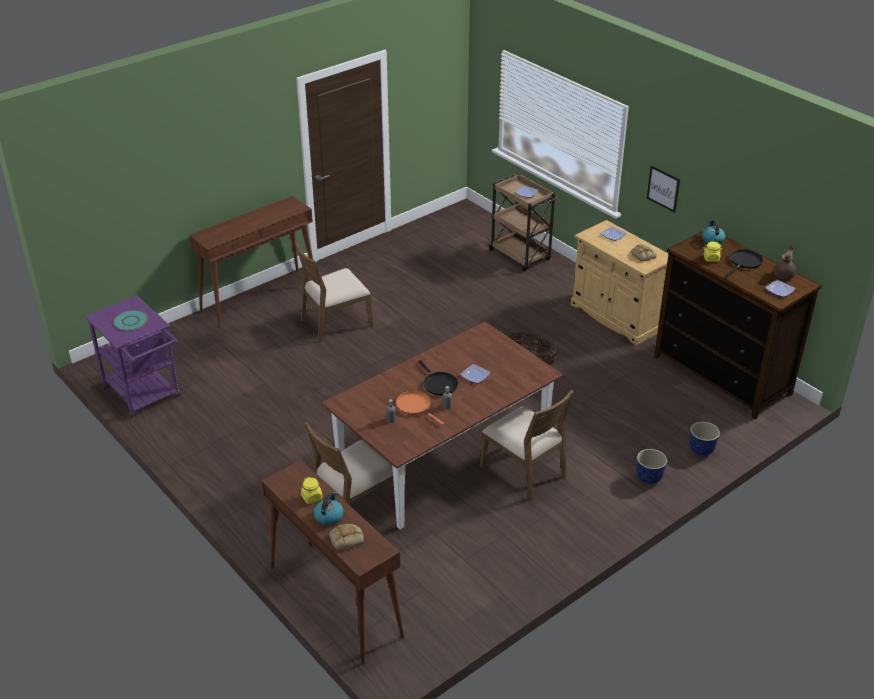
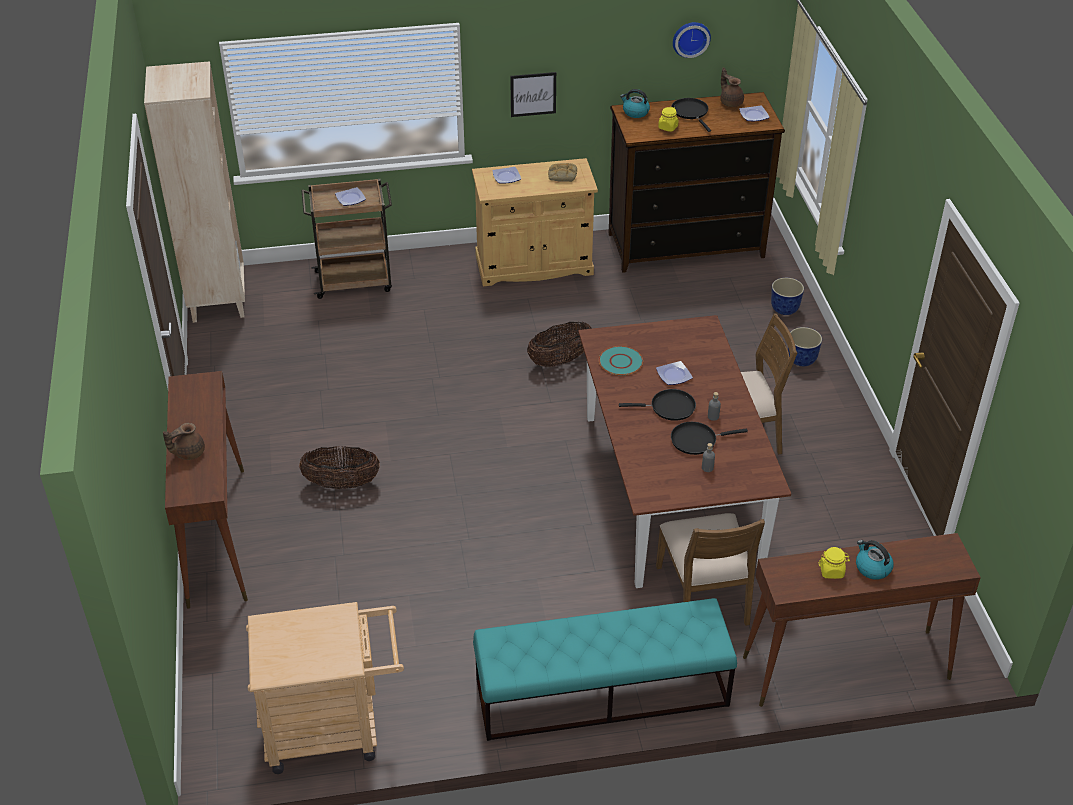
camera: 60 degrees left, 5 degrees up
purple cart [85,295,181,418] -> beige cart [246,602,404,774]
turquoise plate [113,310,148,331] -> turquoise plate moved to [599,346,643,375]
brown chair [294,240,373,343] -> basket [299,446,380,489]
bread [329,524,364,551] -> none
orange frying pan [396,391,444,425] -> black frying pan [671,422,748,455]
none -> beige bookcase [144,61,245,323]
none -> brown teapot [163,423,205,460]
none -> turquoise bench [473,598,737,741]
none -> wall clock [673,22,711,58]

